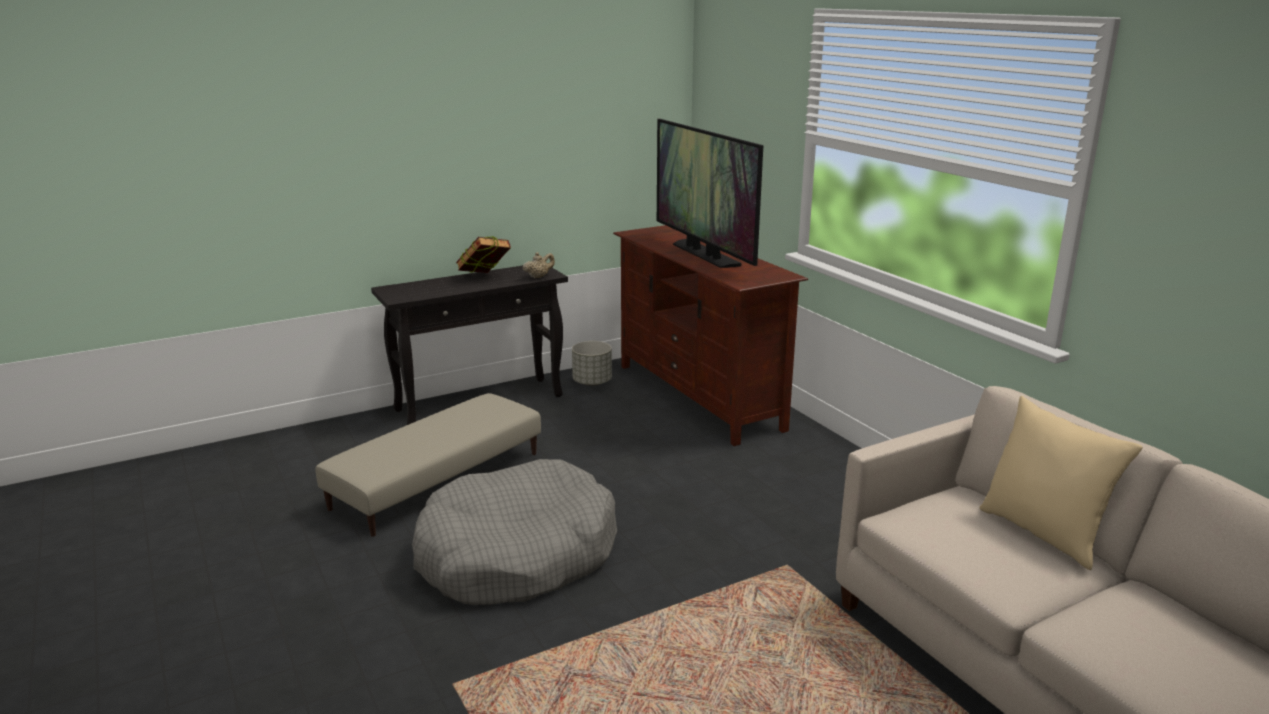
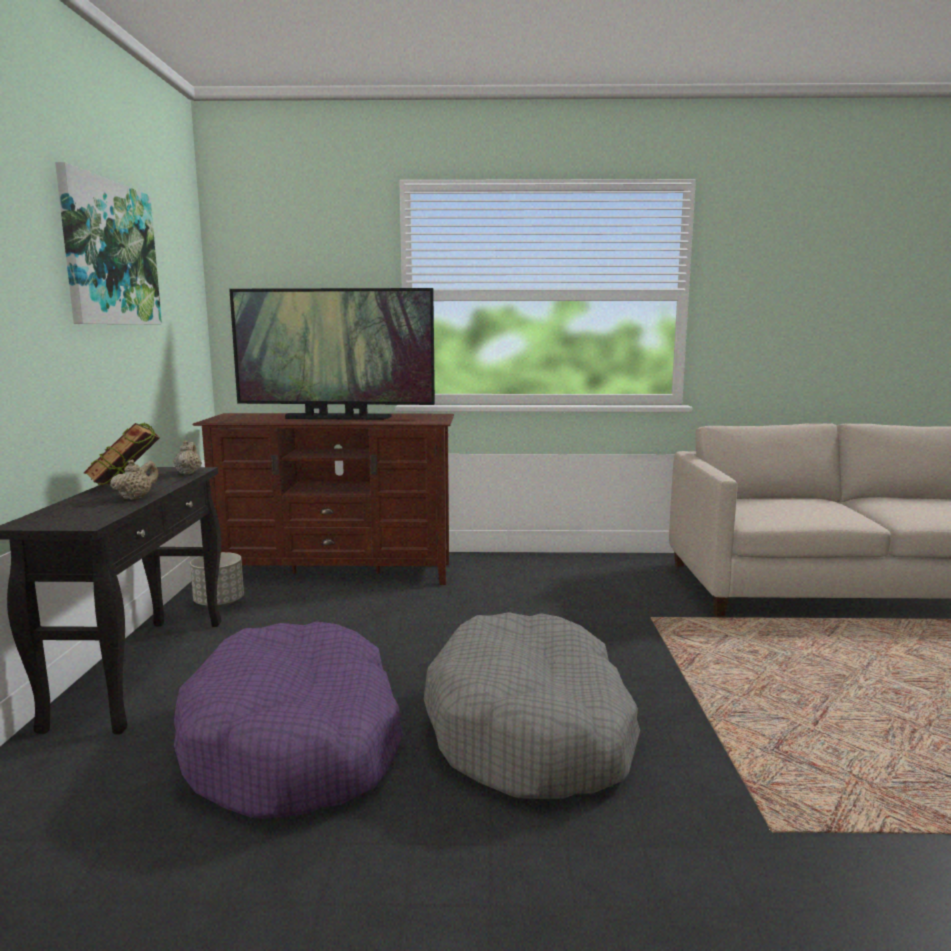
camera: 60 degrees left, 10 degrees down
beige ottoman [315,393,541,537] -> purple dog bed [174,622,403,819]
beige pillow [980,396,1143,570] -> none
none -> picture [55,162,162,324]
none -> beige teapot [110,460,158,500]

